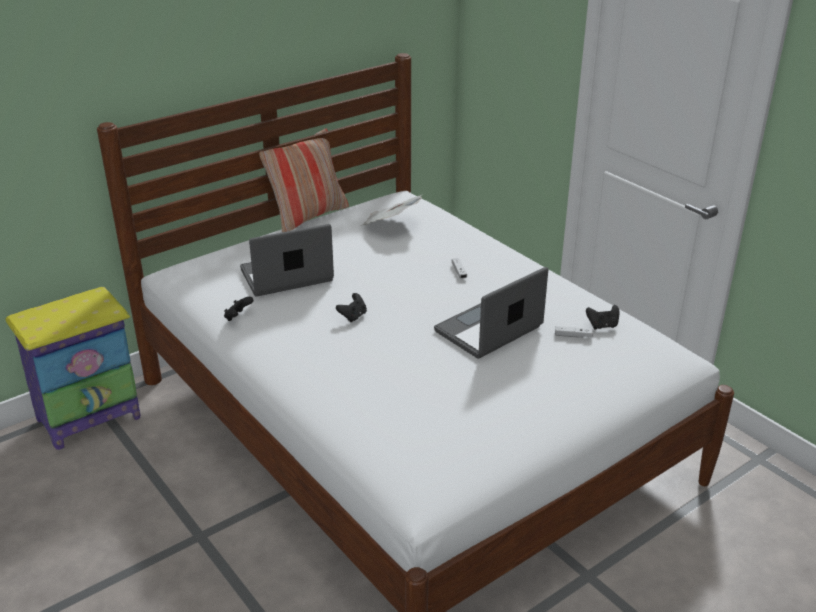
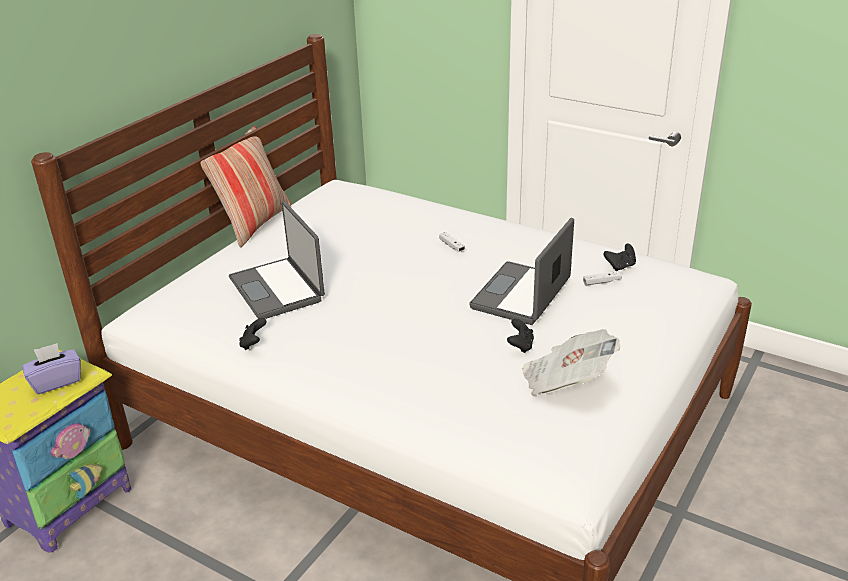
camera: 20 degrees left, 0 degrees up
laptop [240,224,334,297] -> laptop turned 75 degrees counterclockwise [229,201,325,319]
black game controller [336,293,367,322] -> black game controller moved to [507,319,534,353]
newspaper [361,195,422,226] -> newspaper moved to [522,329,620,396]
none -> purple tissue box [22,343,81,394]

